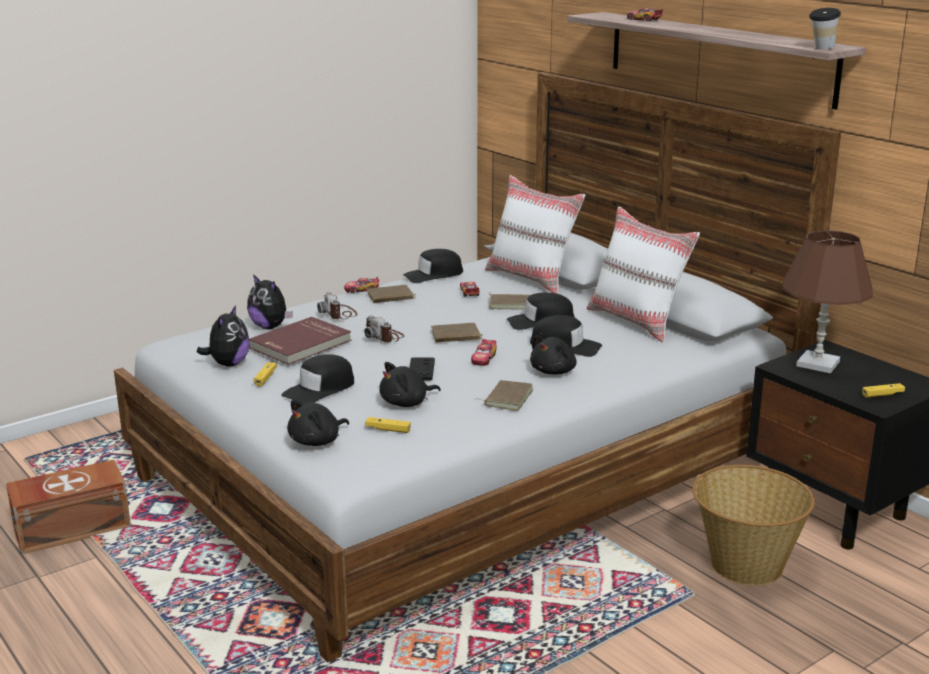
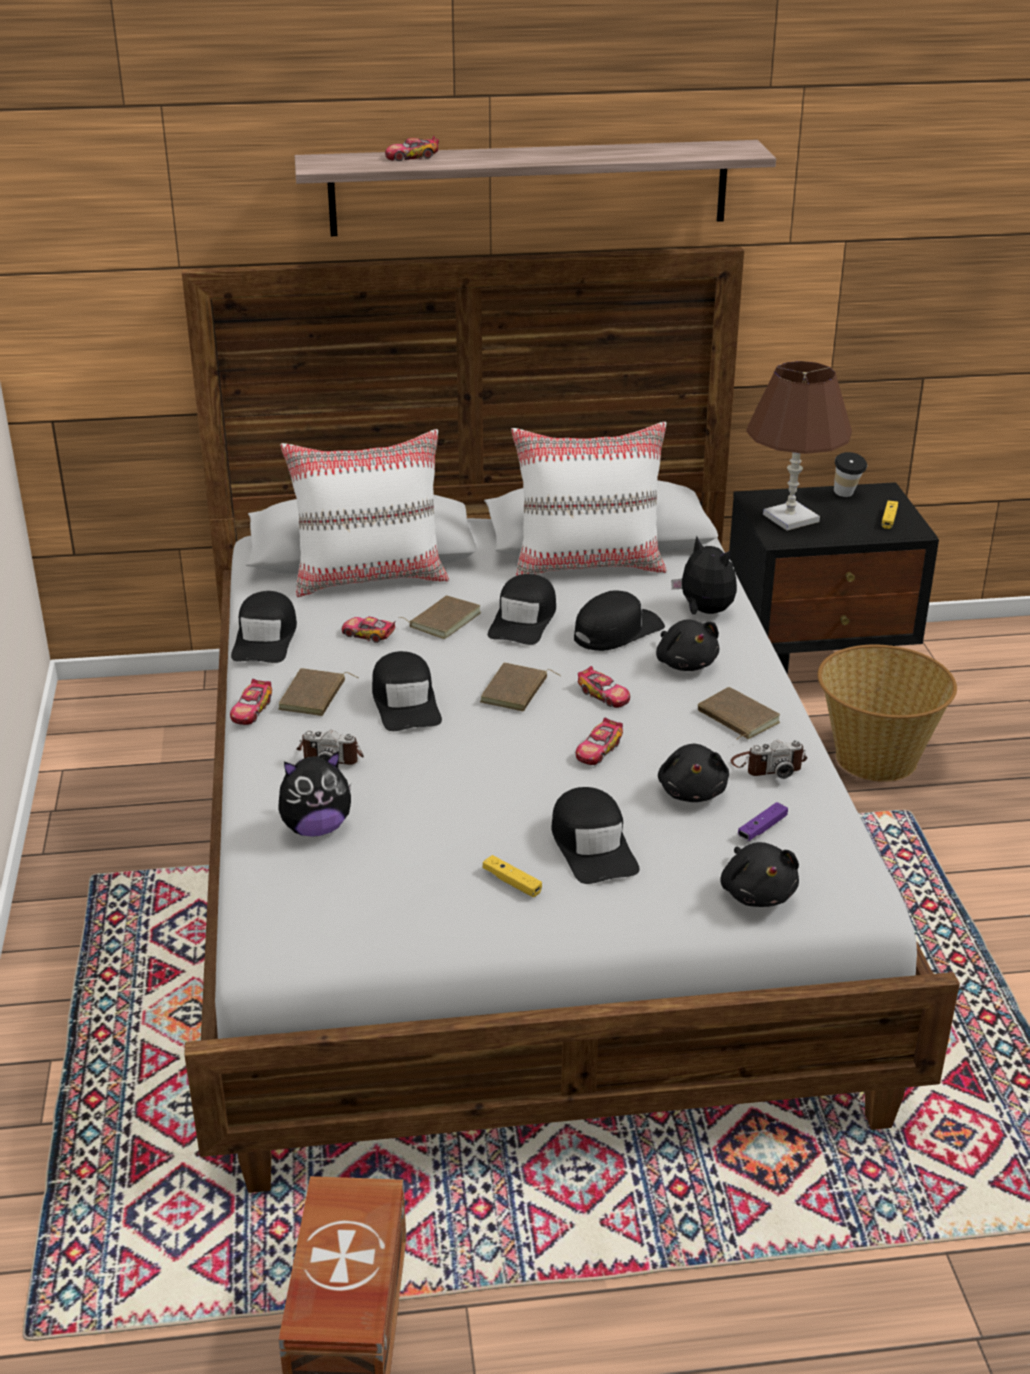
camera: 60 degrees left, 10 degrees up
plush toy [197,305,250,367] -> plush toy moved to [671,536,737,614]
red book [249,317,351,365] -> none
camera [364,315,404,342] -> camera moved to [731,740,807,779]
yellow game controller [365,417,411,433] -> purple game controller [738,802,788,841]
black game controller [409,357,435,380] -> toy car [576,718,623,765]
cup [809,8,841,49] -> cup moved to [834,452,867,497]
none -> black cap [372,651,442,731]

